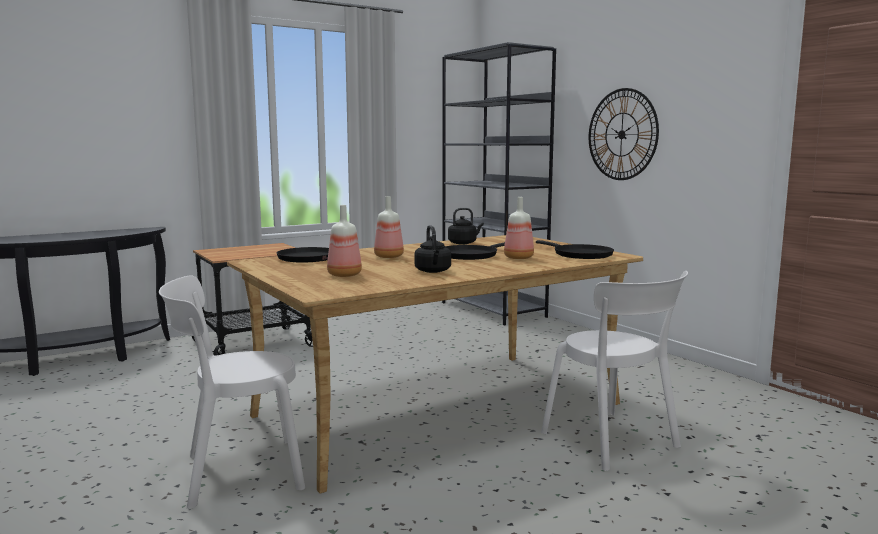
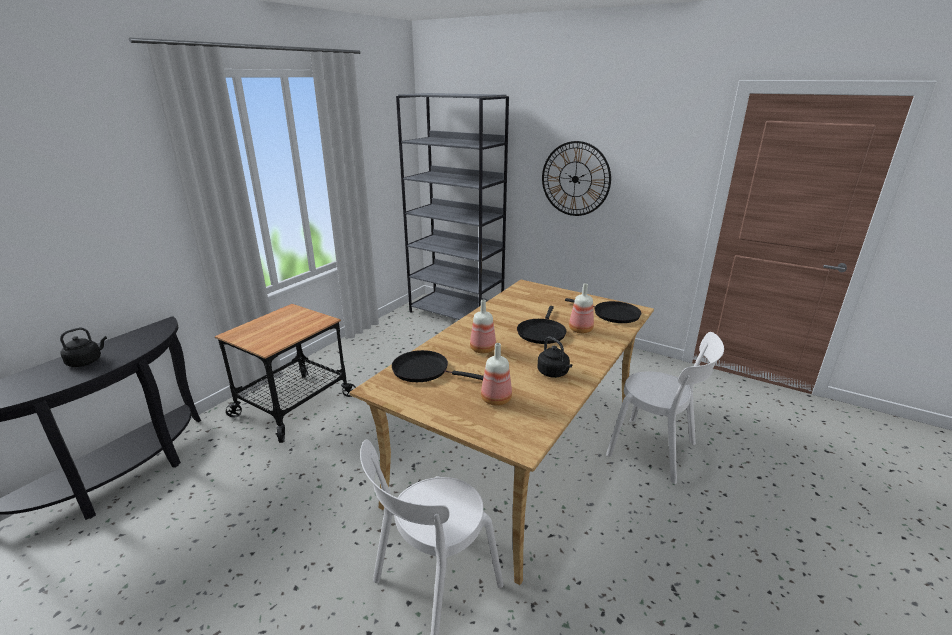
camera: 25 degrees left, 15 degrees up
black kettle [448,208,484,244] -> black kettle moved to [60,328,107,367]

